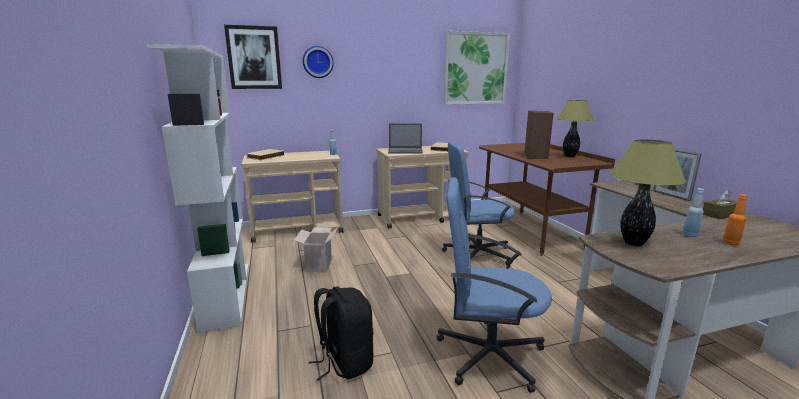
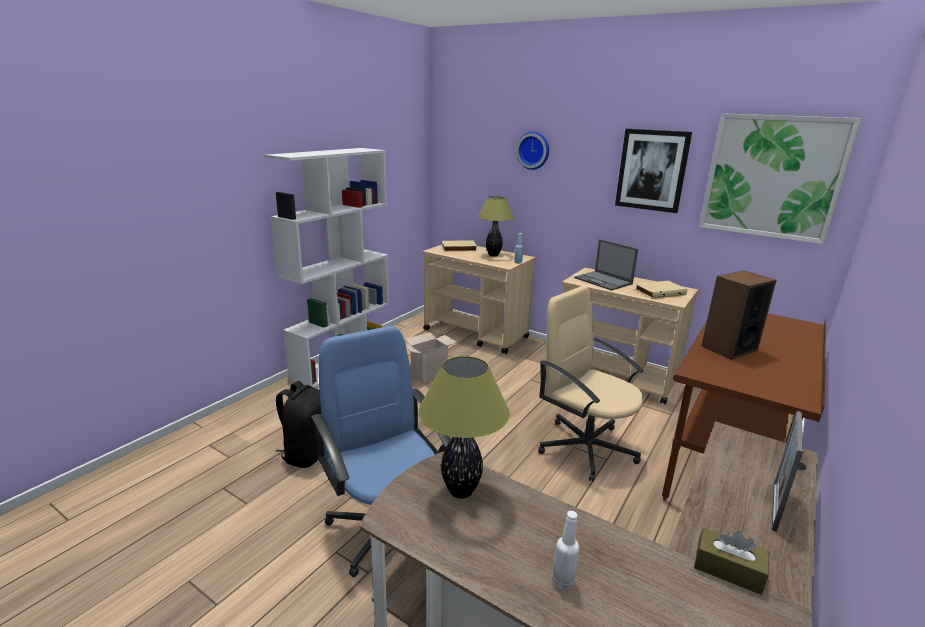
camera: 50 degrees right, 5 degrees up
picture [224,25,282,89] -> picture moved to [615,129,692,213]
blue office chair [442,142,515,265] -> beige office chair [538,286,643,482]
table lamp [557,100,593,157] -> table lamp moved to [478,196,513,257]
blue bottle [683,188,704,237] -> none
orange bottle [723,194,748,246] -> white bottle [552,511,579,589]

